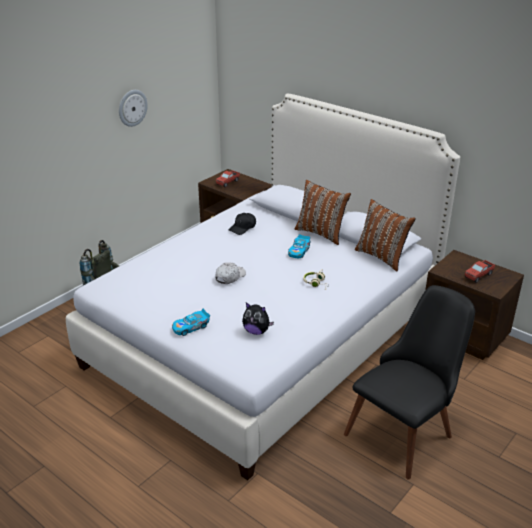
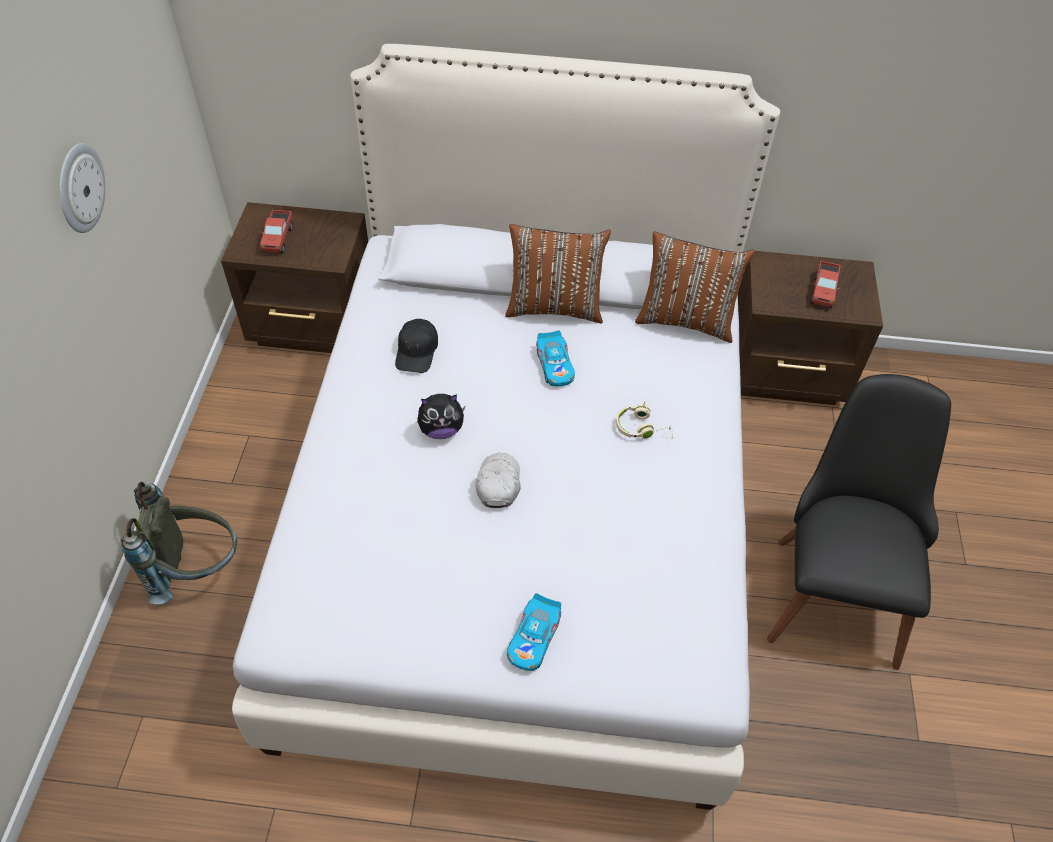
camera: 35 degrees left, 20 degrees up
plush toy [242,303,274,335] -> plush toy moved to [417,394,466,439]

